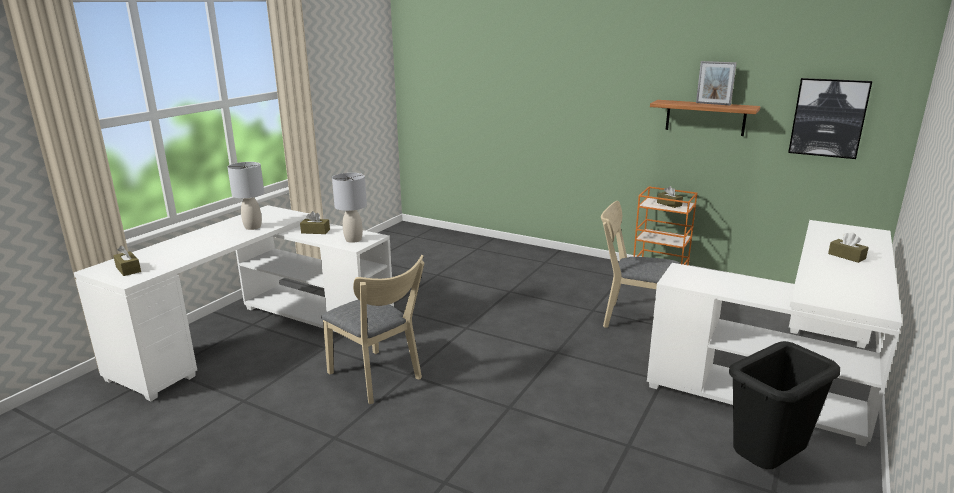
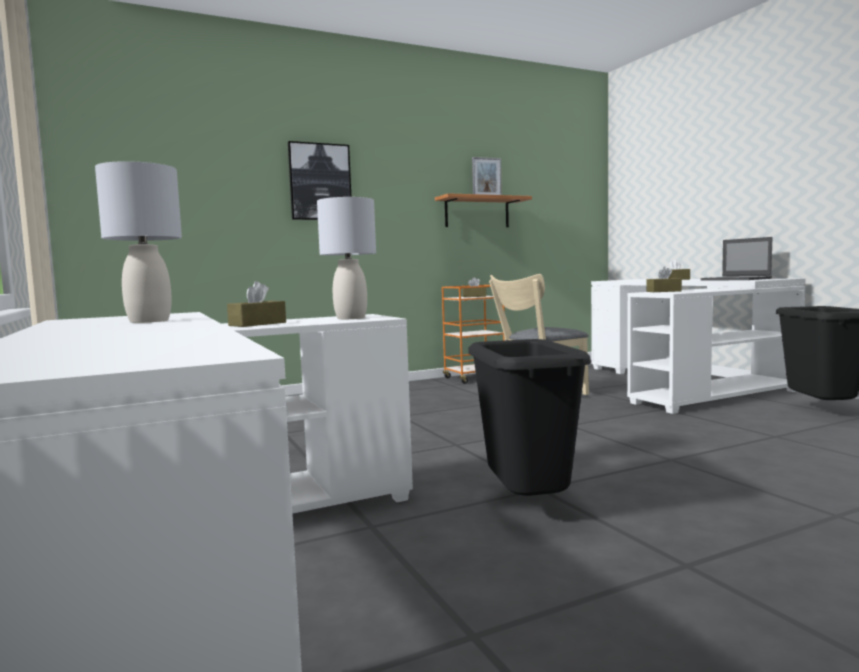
camera: 55 degrees left, 15 degrees down
brown tissue box [113,245,141,276] -> brown tissue box moved to [647,266,682,292]
beige chair [321,255,424,404] -> black trash can [468,339,591,496]
picture [788,78,872,159] -> picture moved to [288,141,351,220]
none -> laptop [700,237,772,281]

